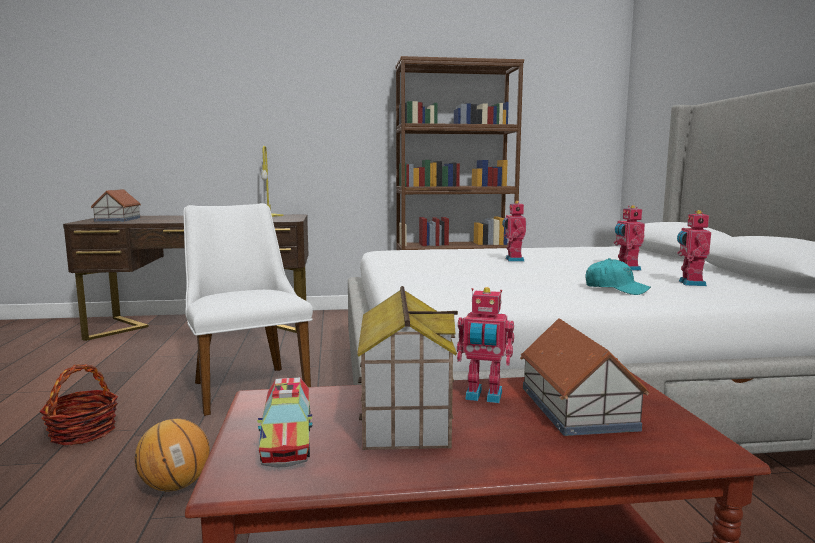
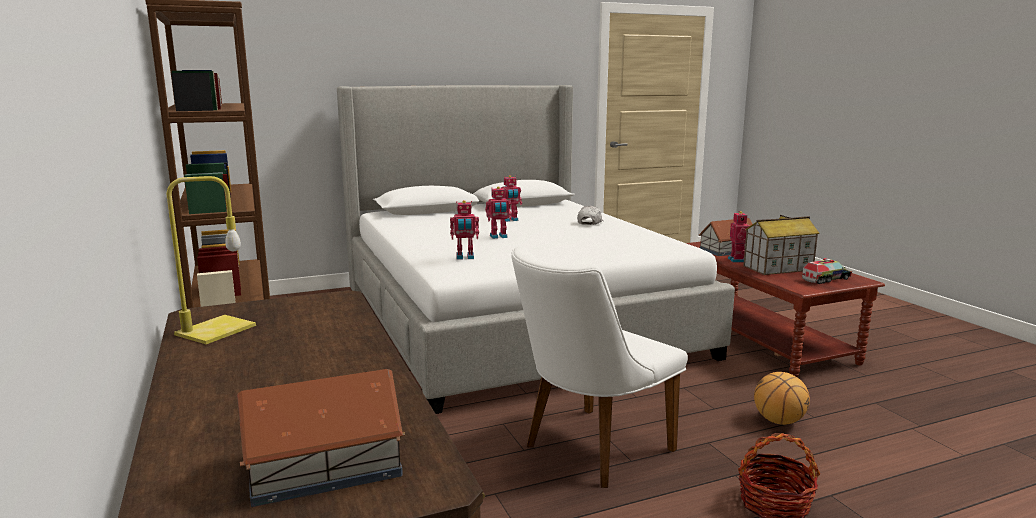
camera: 105 degrees left, 5 degrees up
turquoise cap [585,258,651,295] -> white cap [577,206,604,225]
toy robot [677,210,711,286] -> toy robot moved to [450,200,479,260]

